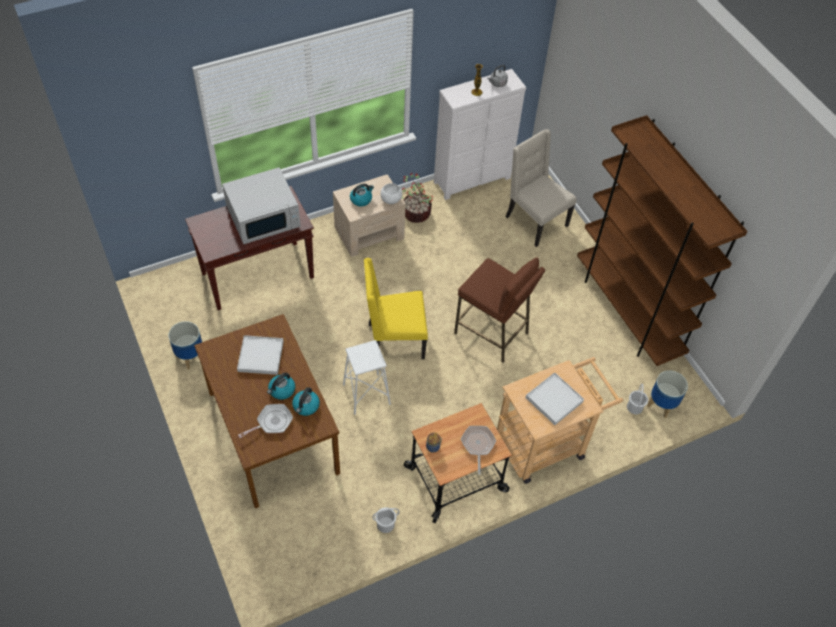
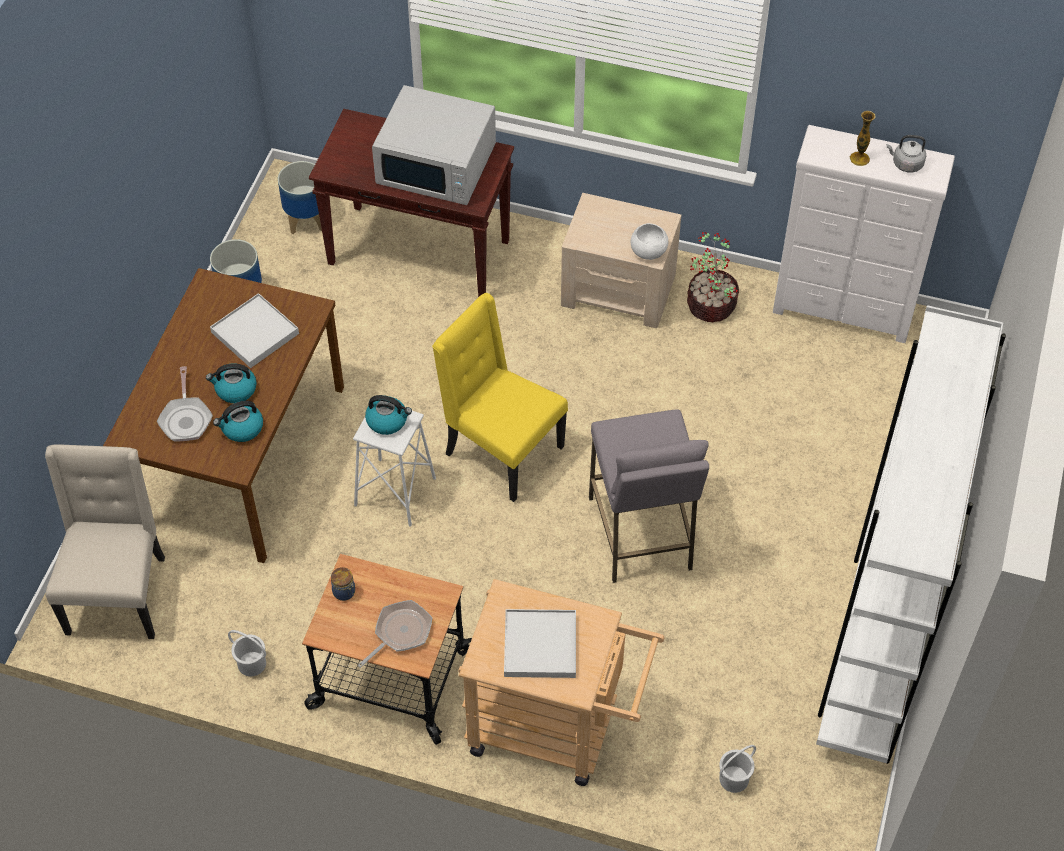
camera: 45 degrees right, 0 degrees up
frying pan [238,404,293,438] -> frying pan turned 75 degrees clockwise [157,366,213,441]
kettle [350,184,374,206] -> kettle moved to [365,395,412,435]
brown stool [454,257,545,363] -> grey stool [589,409,709,583]
beige chair [506,129,577,247] -> beige chair moved to [45,444,165,639]
brown bookcase [577,115,748,366] -> white bookcase [816,305,1006,764]
planter [647,371,688,418] -> planter moved to [278,161,322,234]

